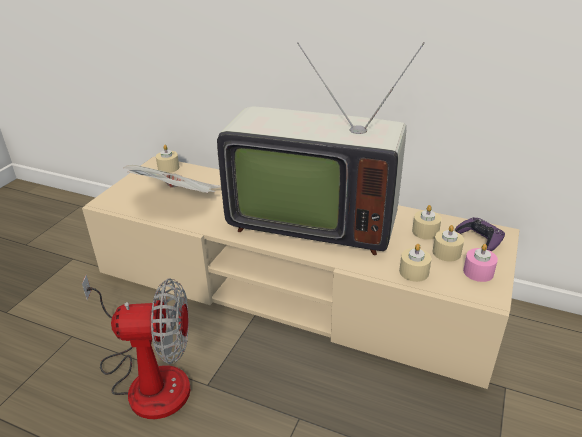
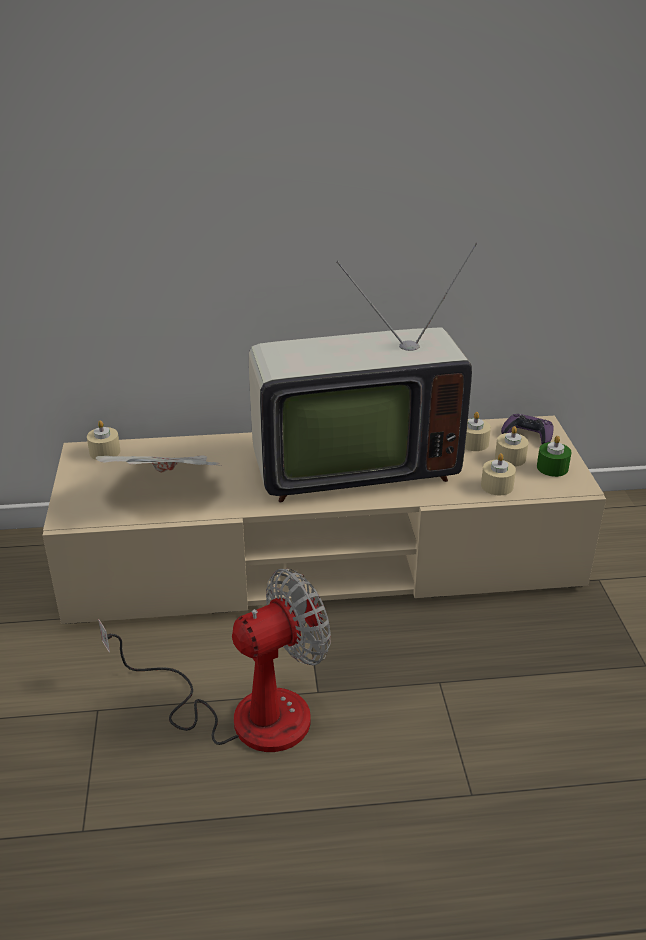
camera: 30 degrees left, 0 degrees up
pink candle [463,244,498,282] -> green candle [537,436,572,477]

